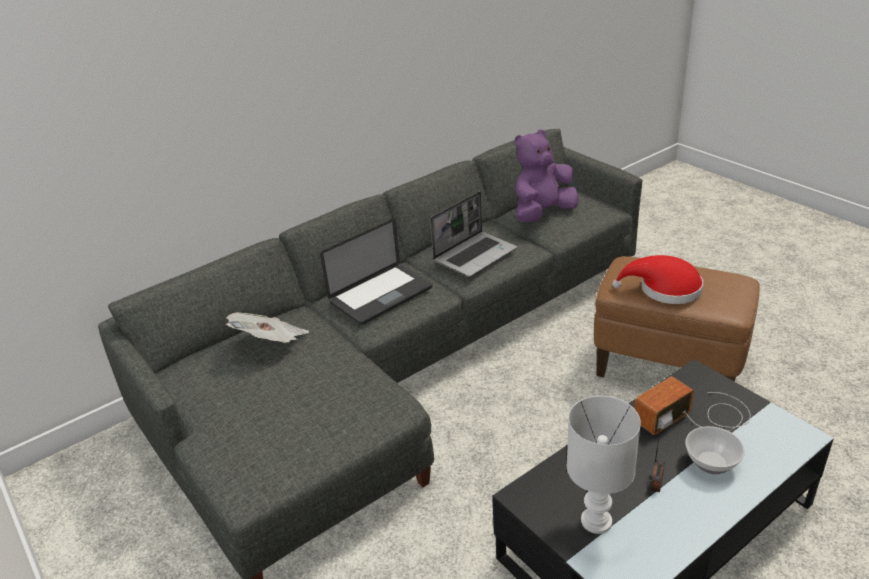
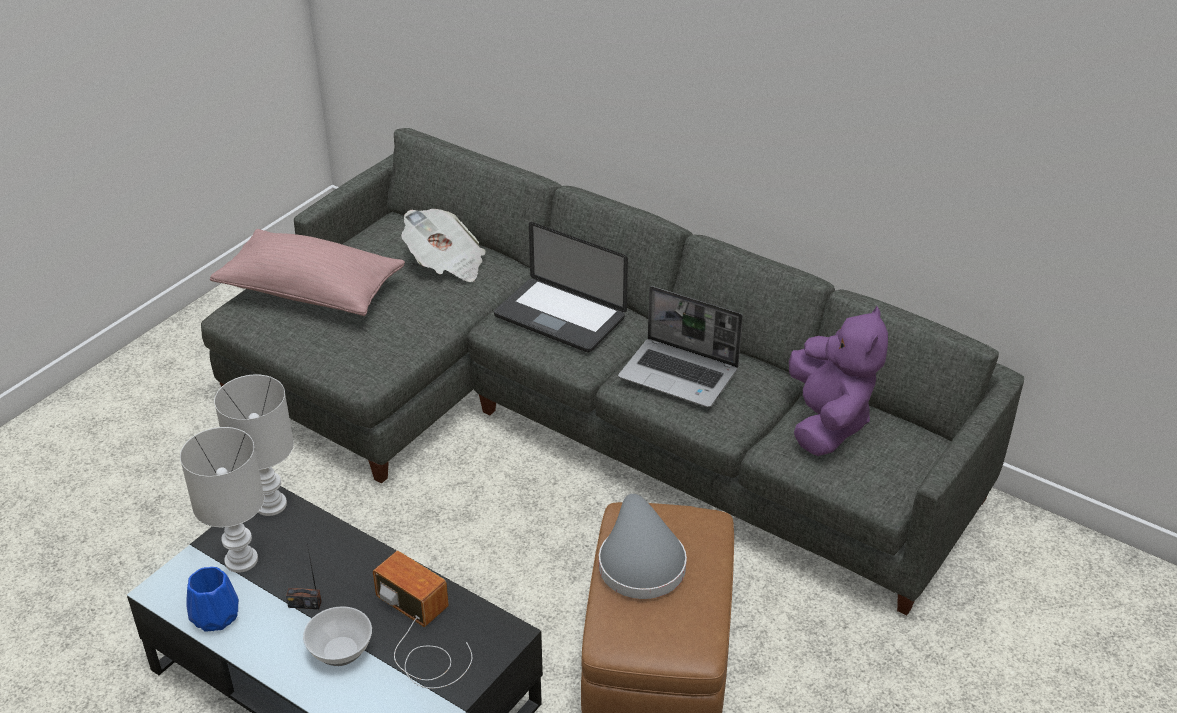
camera: 70 degrees right, 5 degrees up
purple plush toy [515,130,579,223] -> purple plush toy turned 60 degrees clockwise [789,306,888,456]
red hat [612,255,703,304] -> grey hat [599,494,687,599]
none -> blue vase [186,567,239,632]
none -> pink pillow [210,229,405,316]
none -> white table lamp [214,374,294,516]

